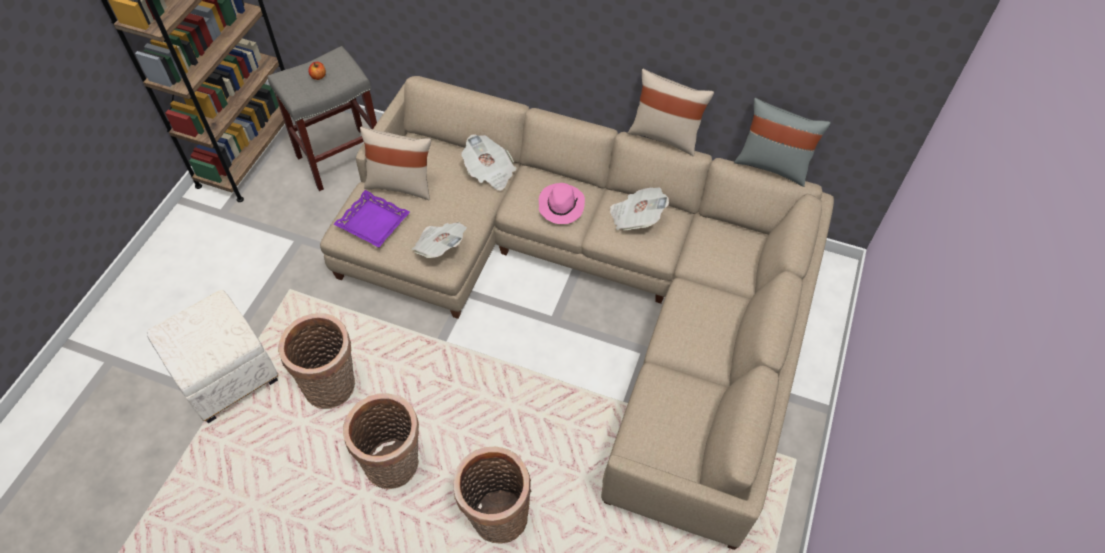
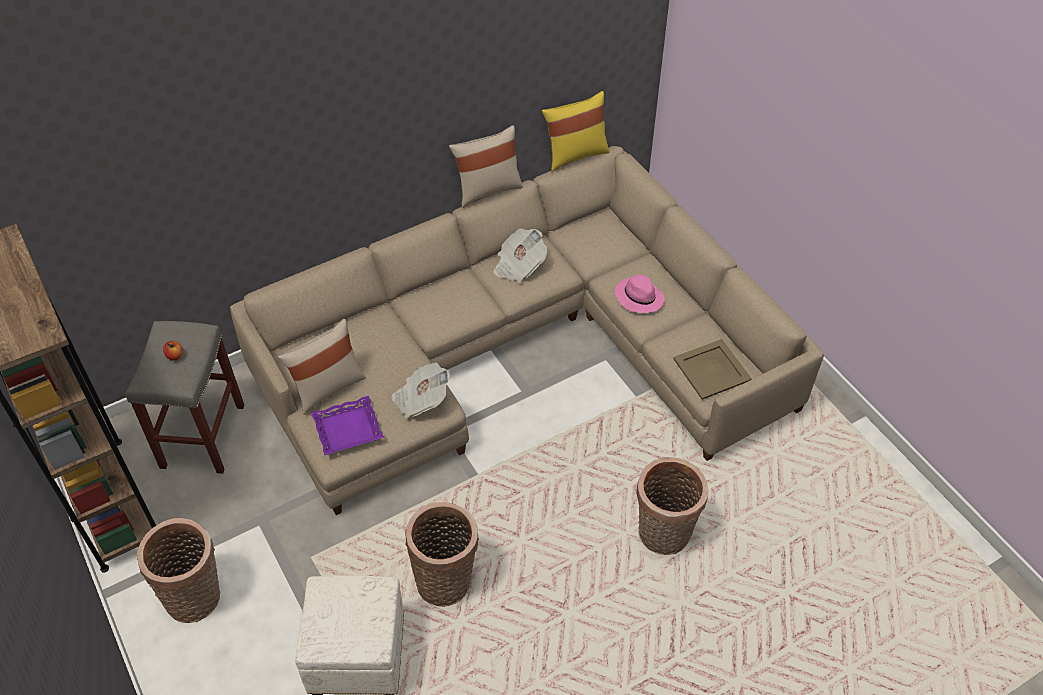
camera: 50 degrees left, 5 degrees down
basket [343,393,419,489] -> basket moved to [137,518,220,623]
newspaper [461,134,517,191] -> none
pink hat [539,183,585,224] -> pink hat moved to [615,275,665,313]
grey pillow [734,98,831,187] -> yellow pillow [542,91,610,172]
none -> beige tray [673,339,752,400]

